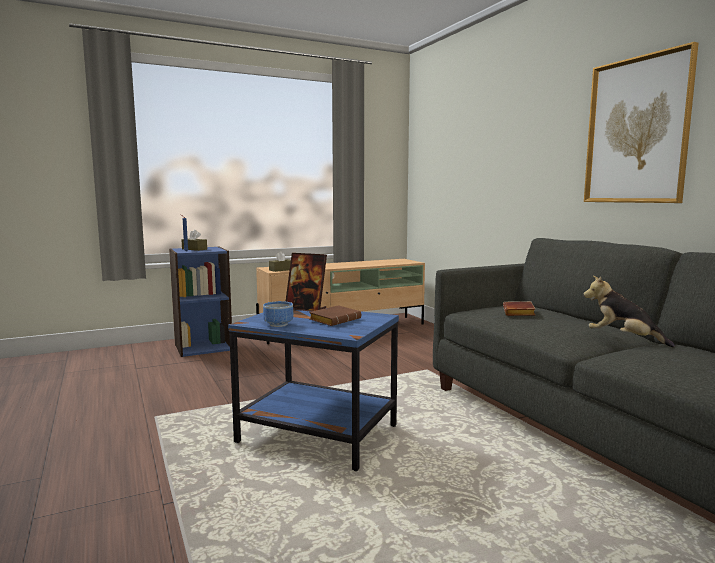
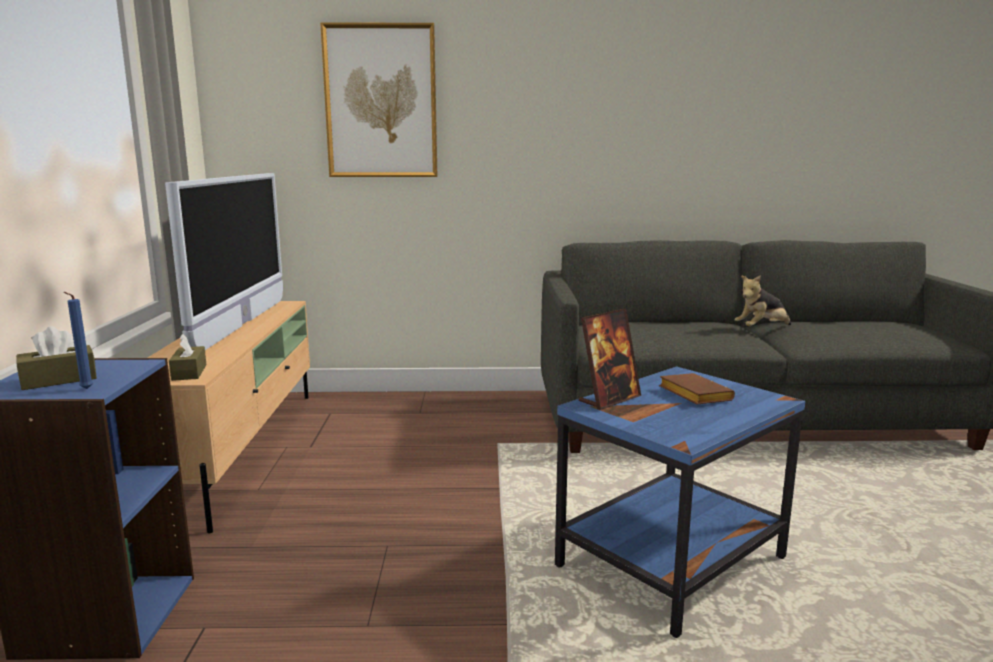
camera: 65 degrees left, 5 degrees up
bowl [263,301,294,327] -> none
brown book [503,301,535,316] -> none
picture [584,42,699,203] -> picture moved to [320,22,437,177]
none -> television [165,173,283,350]

